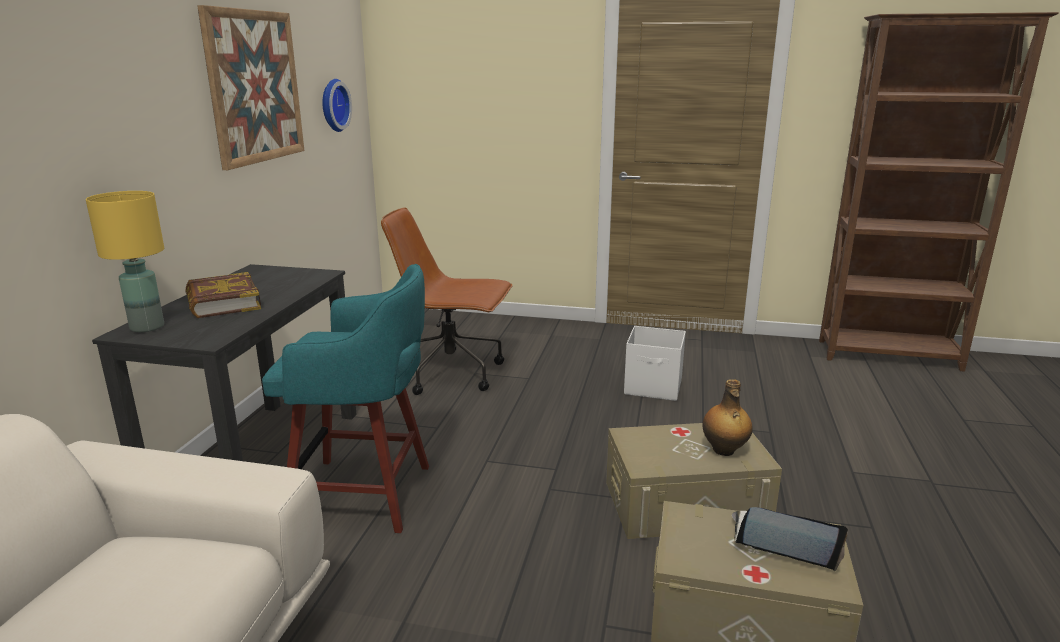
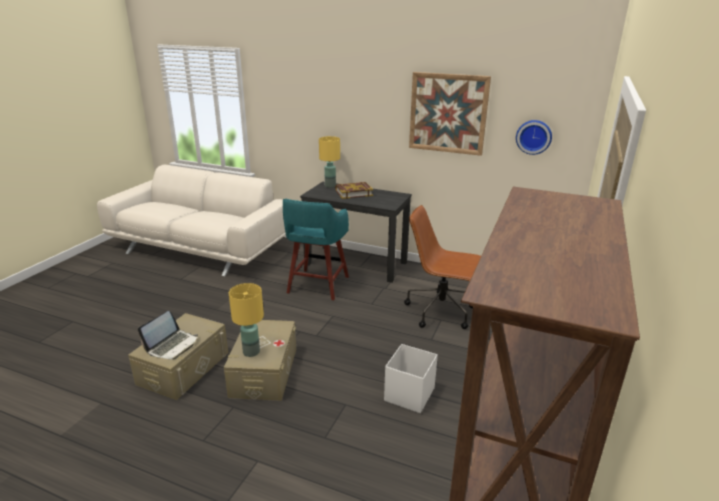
camera: 100 degrees right, 5 degrees up
brown office chair [381,207,513,395] -> brown office chair turned 90 degrees counterclockwise [404,205,481,329]
bottle [702,379,753,456] -> yellow table lamp [229,283,264,357]

